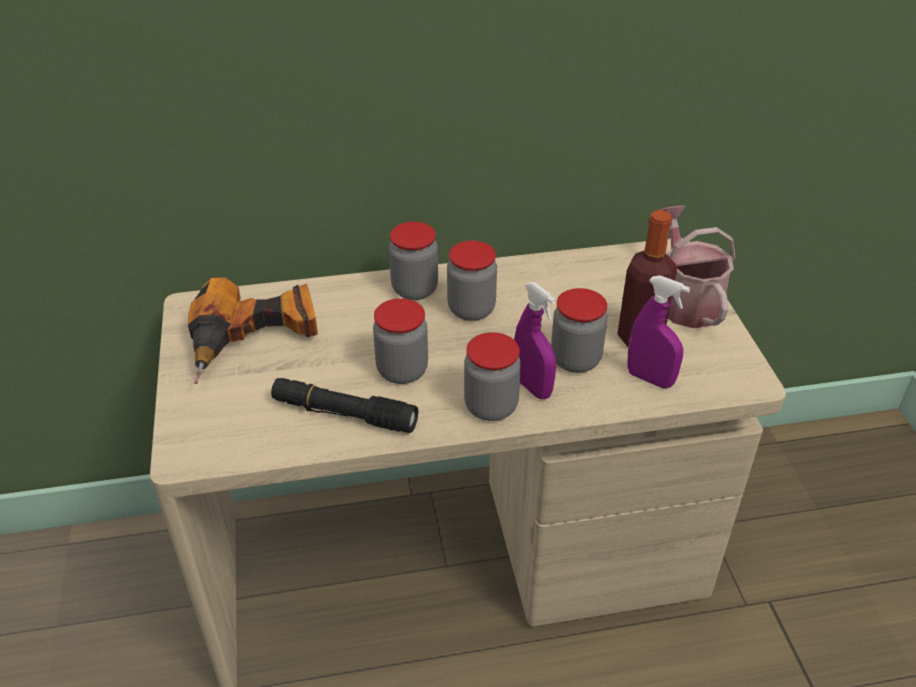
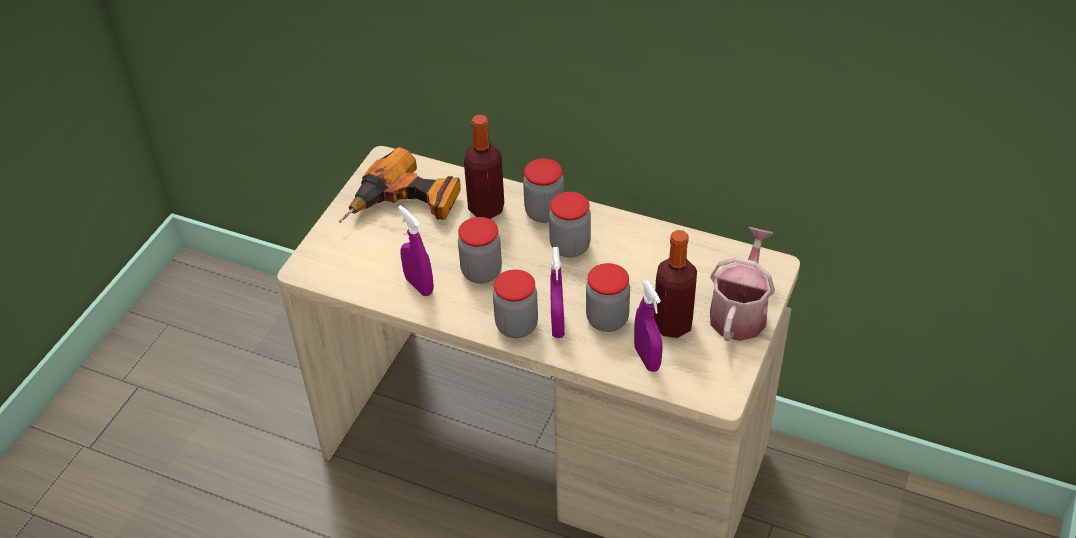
camera: 35 degrees right, 5 degrees up
black flashlight [271,378,418,433] -> purple spray bottle [398,205,434,296]
none -> bottle [464,115,504,219]

